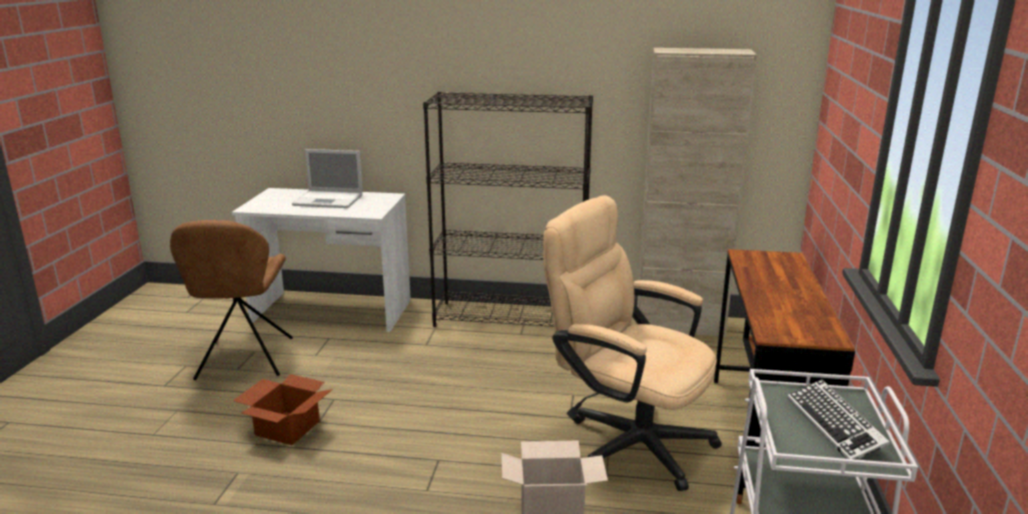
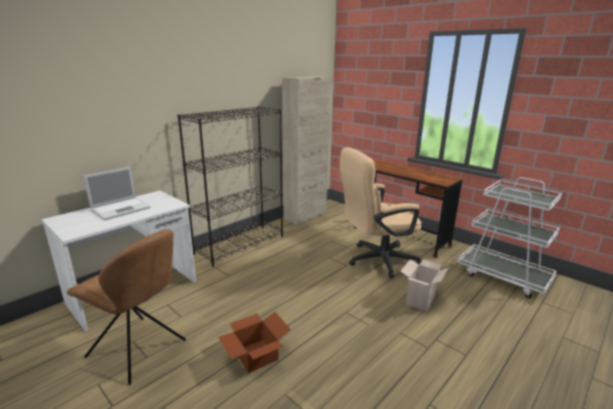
camera: 55 degrees left, 0 degrees up
keyboard [787,379,890,460] -> none

